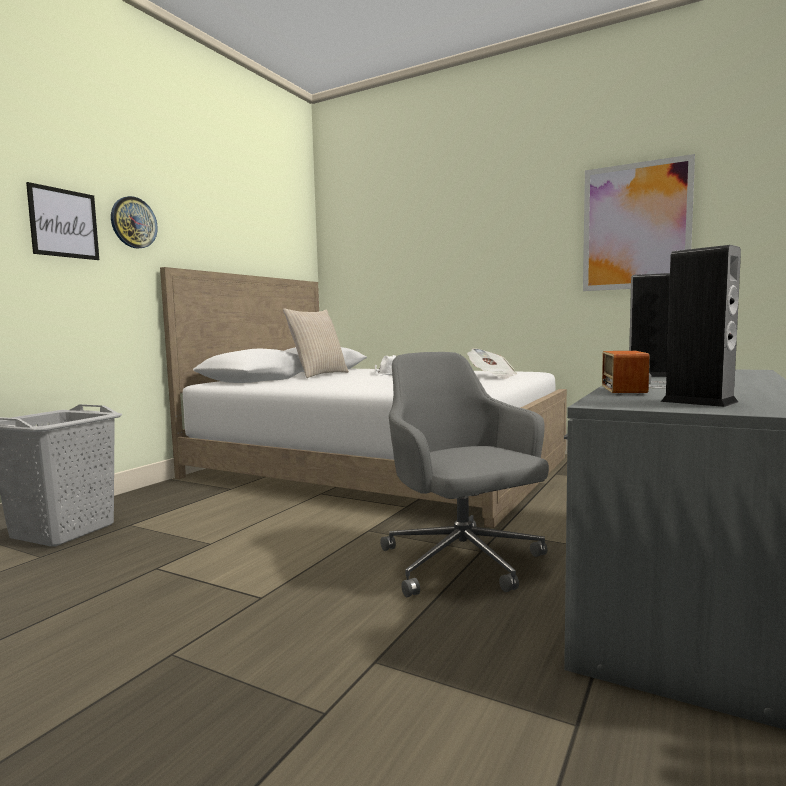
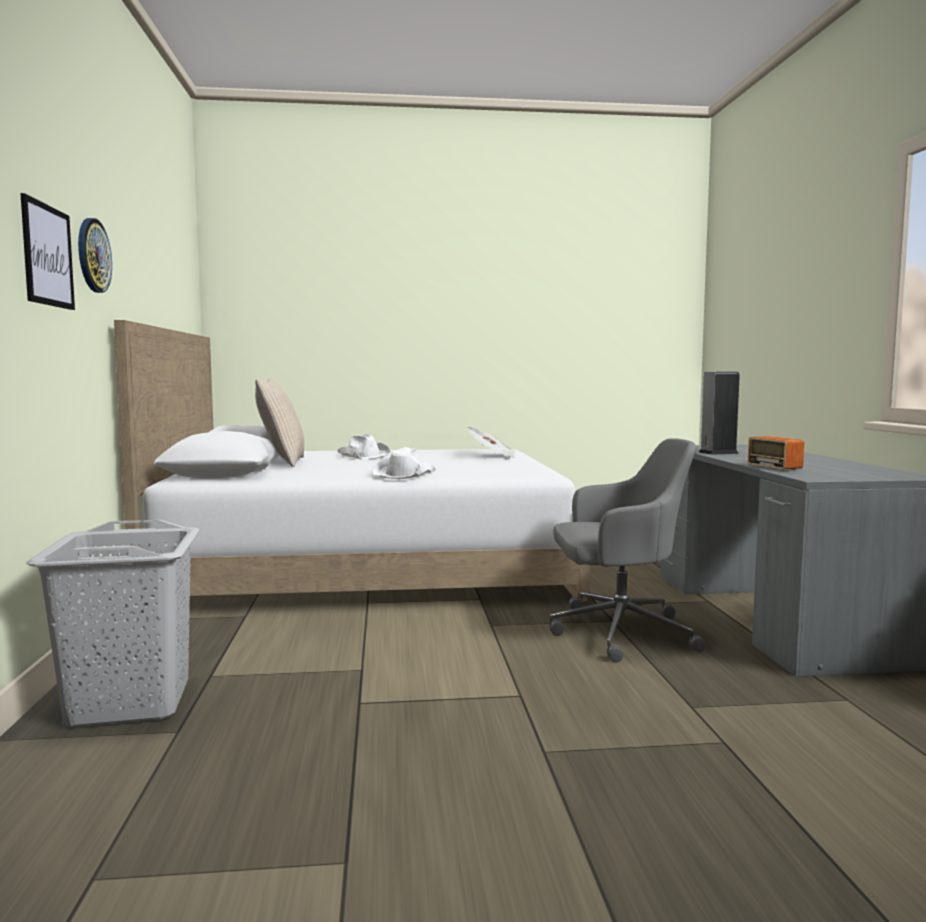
camera: 35 degrees left, 0 degrees up
grey office chair [380,352,549,597] -> grey office chair turned 150 degrees clockwise [549,439,706,663]
picture [583,154,695,291] -> none
speaker [661,245,741,407] -> none
none -> white hat [372,447,436,479]

